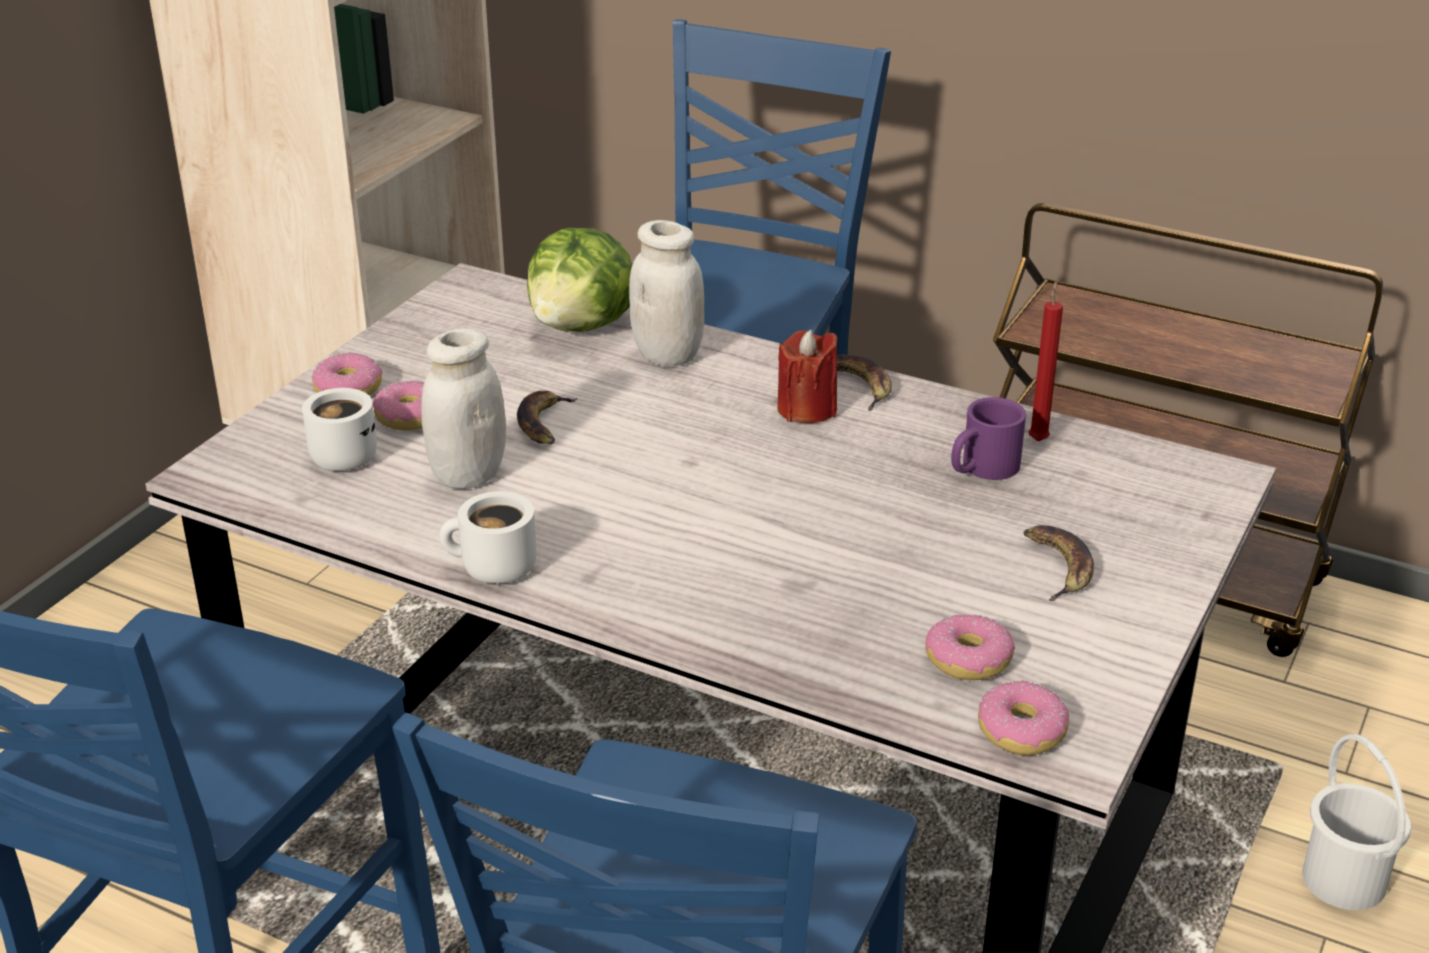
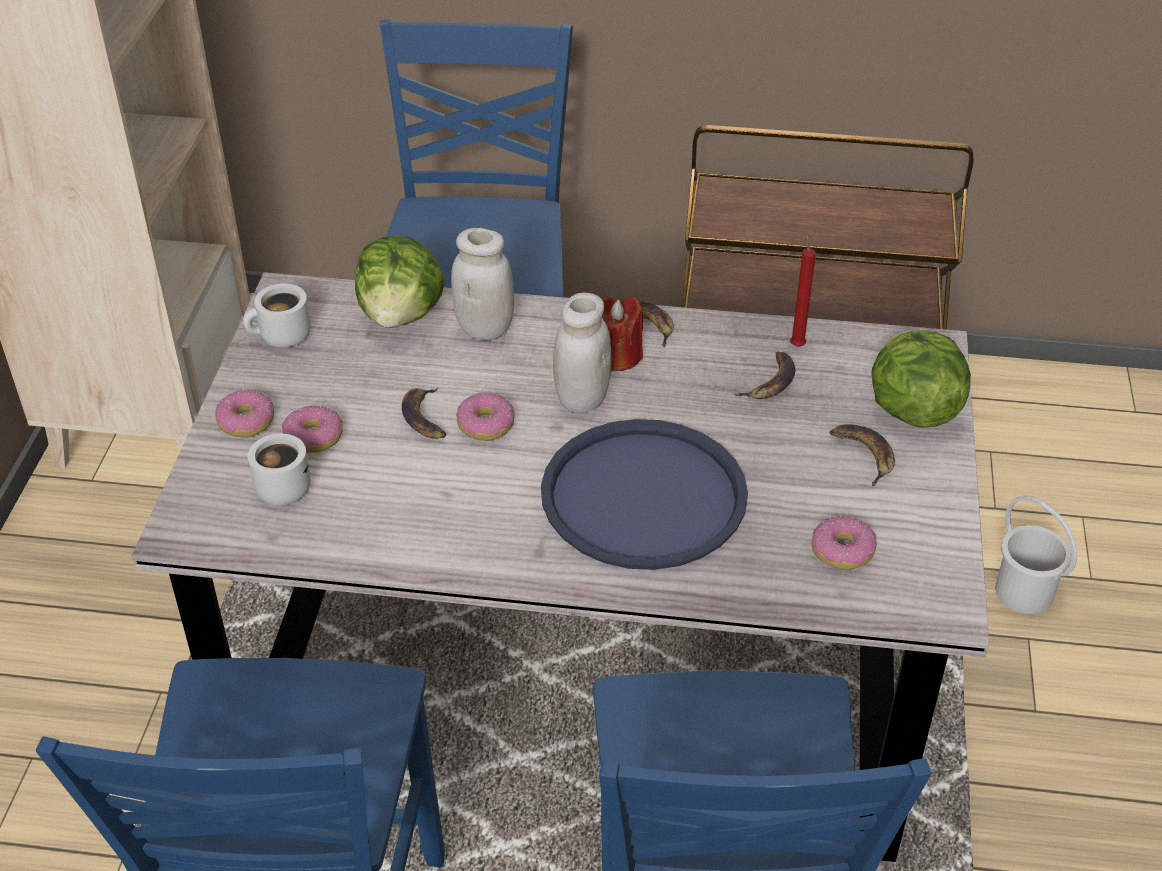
camera: 20 degrees left, 10 degrees up
white jar [421,328,506,489] -> white jar moved to [553,293,611,413]
white mug [439,491,537,584] -> white mug moved to [243,284,311,348]
purple mug [951,397,1026,480] -> banana [734,352,795,399]
donut [978,680,1069,756] -> donut moved to [456,392,514,441]
none -> blue tray [541,419,748,570]
none -> lettuce [871,330,971,428]

